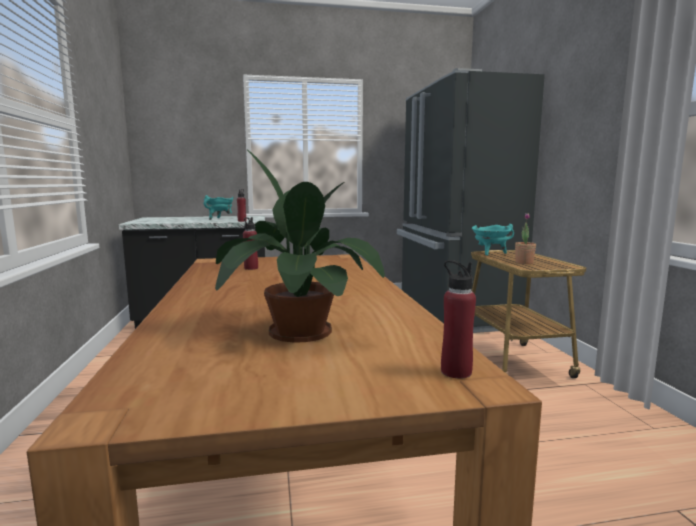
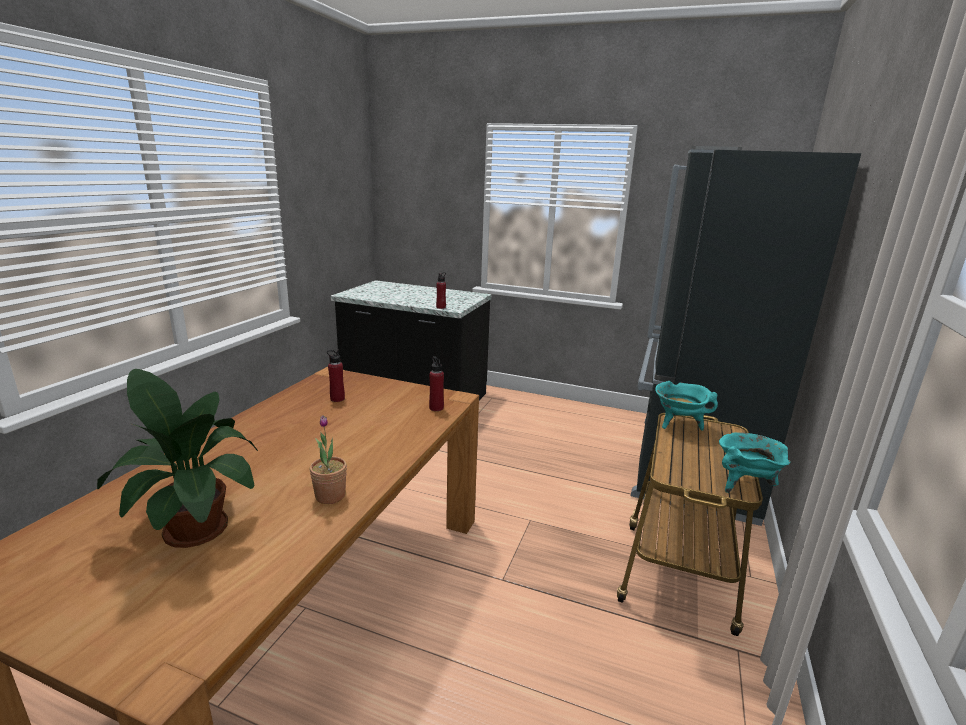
camera: 30 degrees right, 10 degrees up
turquoise cooking pot [203,195,234,220] -> turquoise cooking pot moved to [719,432,791,493]
red bottle [441,260,476,378] -> red bottle moved to [429,356,444,411]
potted plant [515,213,536,264] -> potted plant moved to [310,415,347,504]

